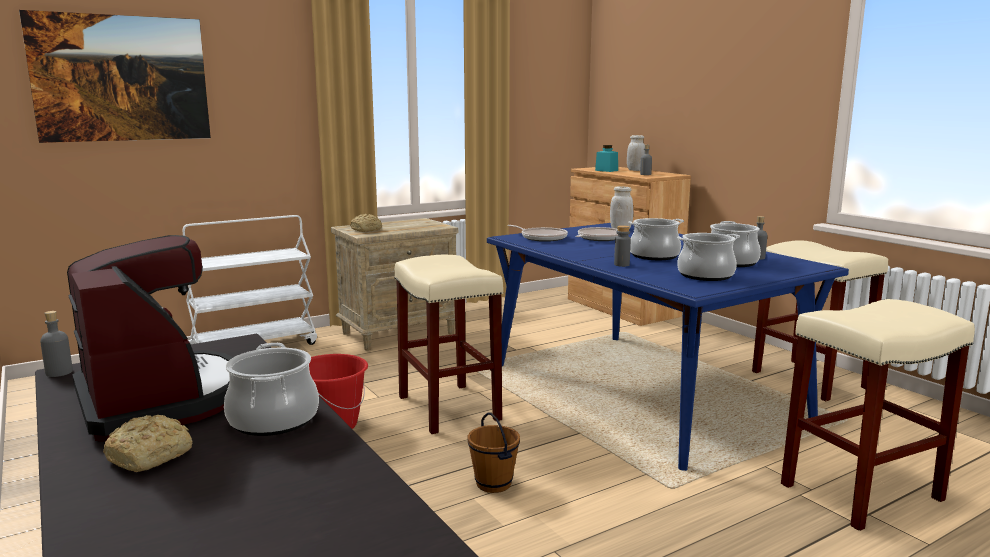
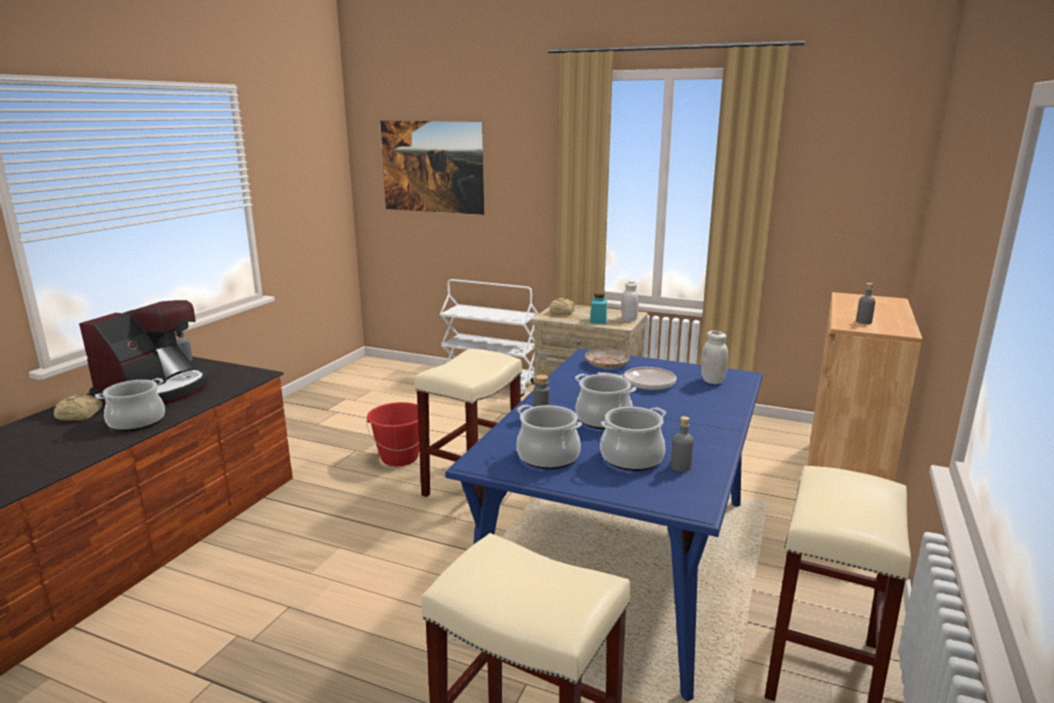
camera: 55 degrees right, 5 degrees up
brown bucket [468,412,520,493] -> none
frying pan [507,225,568,242] -> beige plate [585,349,630,369]
turquoise jar [595,145,618,172] -> turquoise jar moved to [590,293,607,324]
white jar [627,135,645,171] -> white jar moved to [621,282,639,321]

